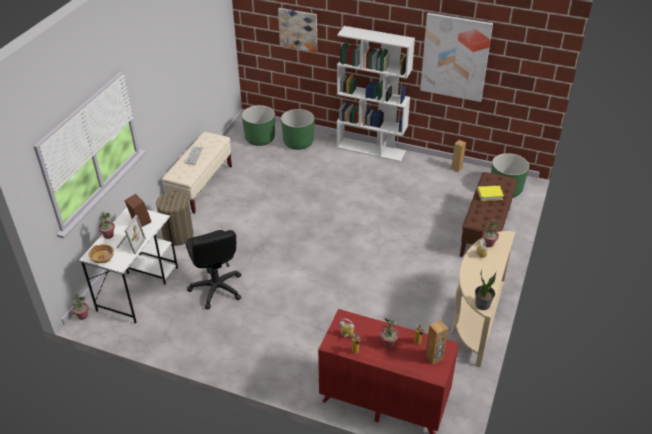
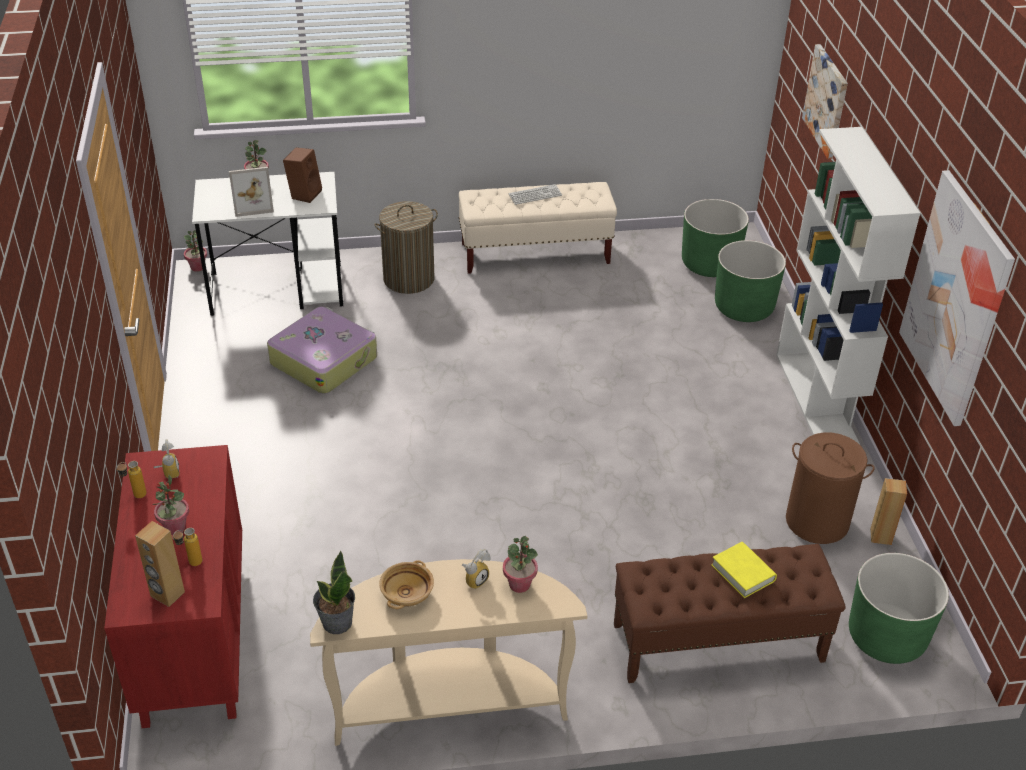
camera: 60 degrees right, 0 degrees up
beige bowl [88,244,114,263] -> beige bowl moved to [379,560,434,609]
black office chair [186,230,242,310] -> suitcase [267,307,377,394]
none -> brown laundry basket [786,432,875,544]

